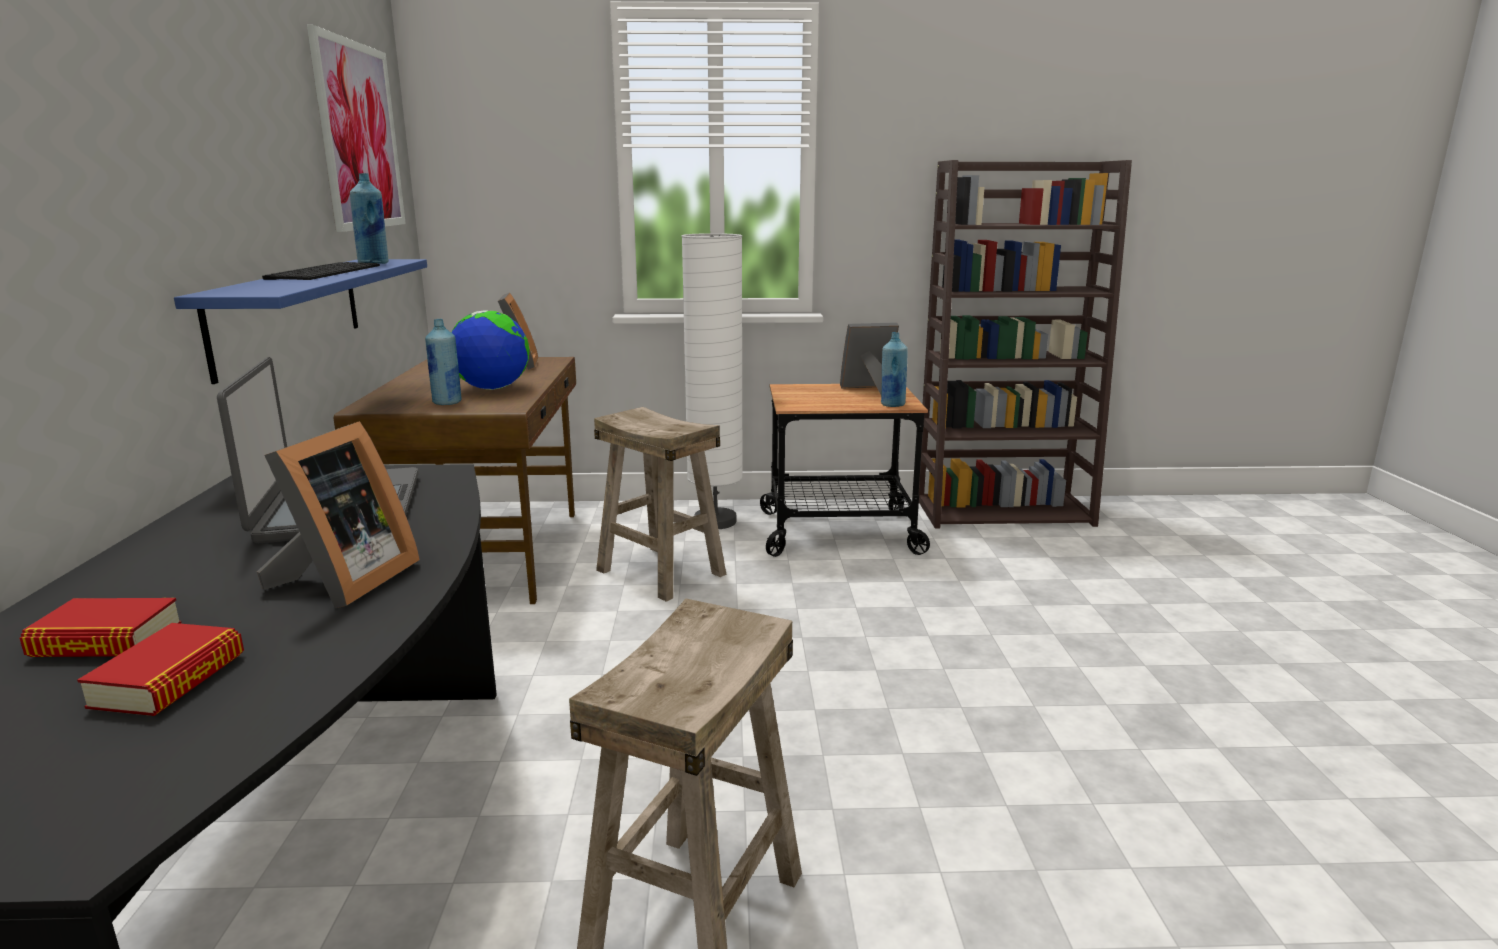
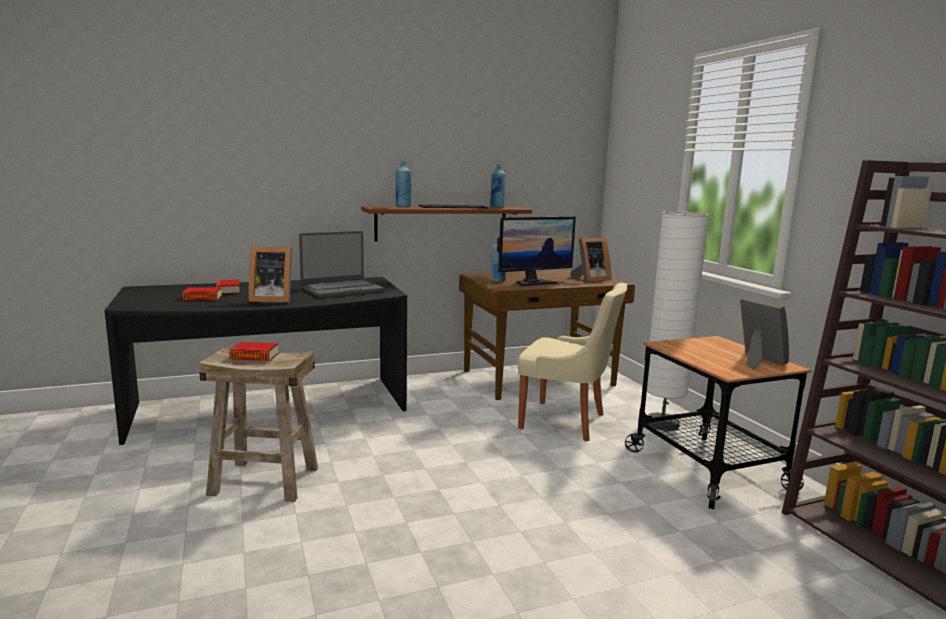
camera: 70 degrees right, 5 degrees down
blue shelf [174,259,427,384] -> brown shelf [361,206,532,242]
picture [307,25,406,232] -> none
globe [451,310,530,390] -> monitor [497,216,576,286]
beige stool [594,407,726,602] -> beige chair [518,283,627,441]
blue bottle [881,332,908,407] -> blue bottle moved to [396,161,411,207]
none -> book [229,342,279,361]

